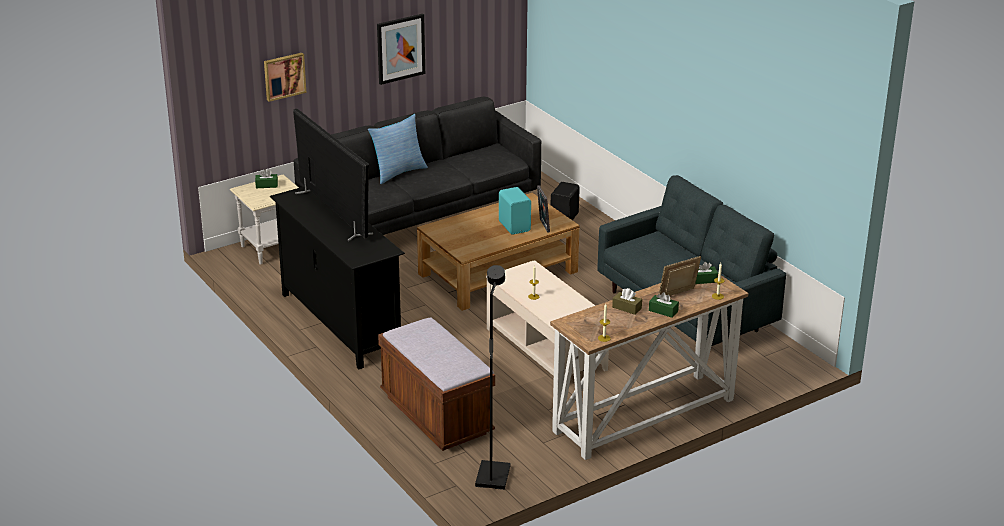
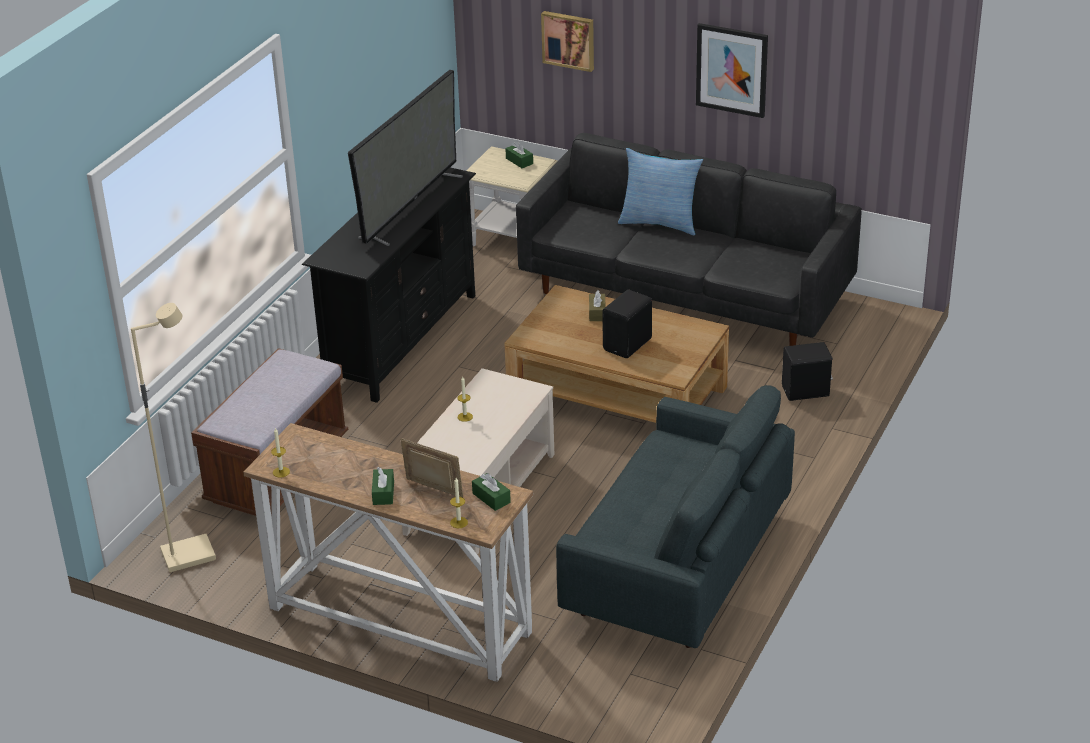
camera: 60 degrees right, 5 degrees up
black floor lamp [475,265,510,490] -> beige floor lamp [131,303,216,572]
turquoise speaker [499,187,531,235] -> black speaker [602,290,652,358]
picture frame [537,185,550,233] -> none
brown tissue box [612,288,642,315] -> brown tissue box moved to [589,290,605,321]

